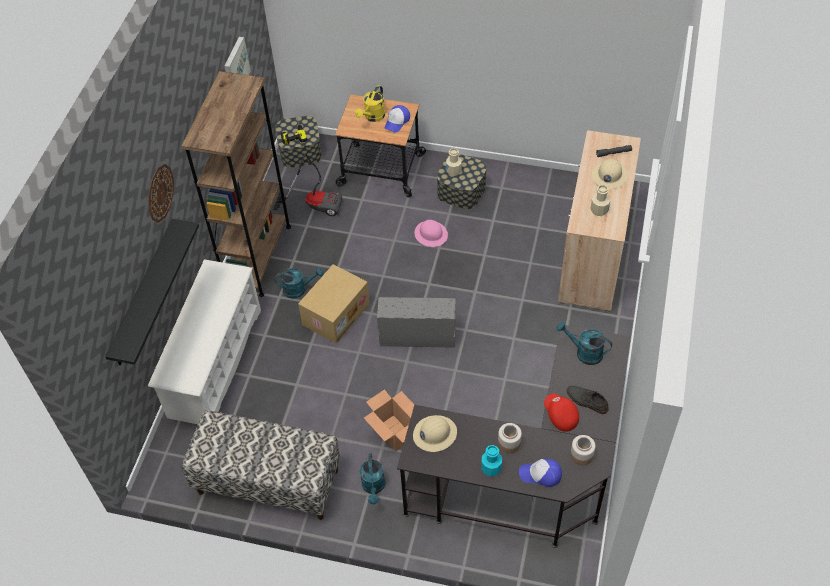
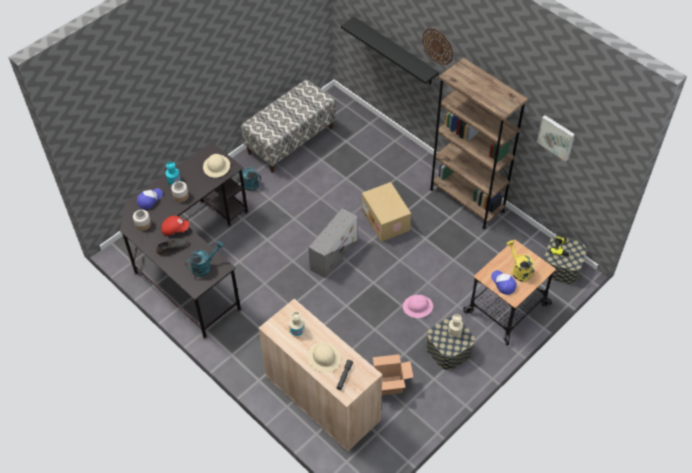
camera: 120 degrees right, 0 degrees up
white shoe rack [148,259,261,424] -> none
vacuum cleaner [273,154,342,216] -> none
turquoise watering can [275,267,324,299] -> none
cardboard box [364,389,414,451] -> cardboard box moved to [373,354,413,395]

